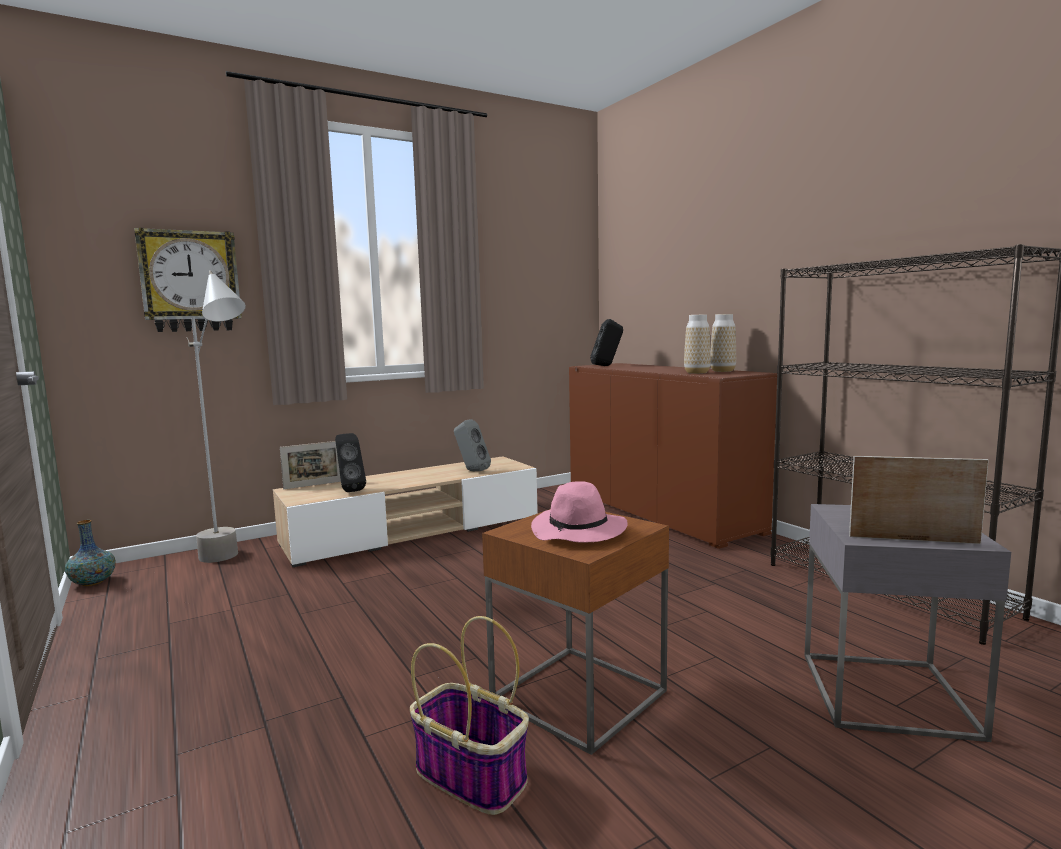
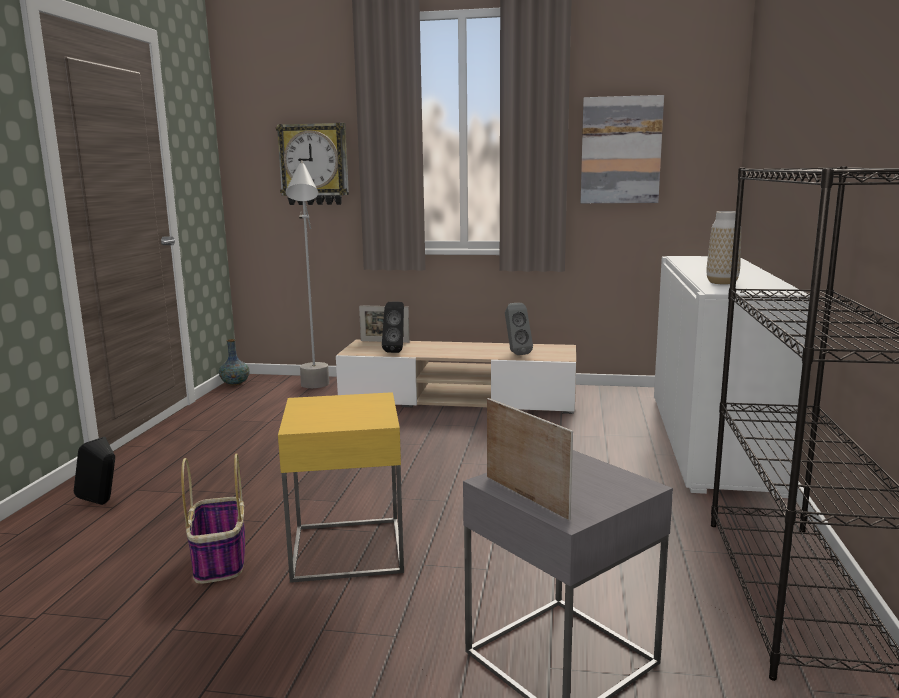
camera: 40 degrees right, 5 degrees up
brown side table [482,509,669,755] -> yellow side table [278,392,404,583]
pink hat [531,481,628,542] -> none
brown cabinet [569,363,777,549] -> white cabinet [654,256,810,498]
black speaker [590,319,623,366] -> black speaker moved to [74,436,115,505]
vase [710,314,736,372] -> none
none -> picture [580,95,664,203]

